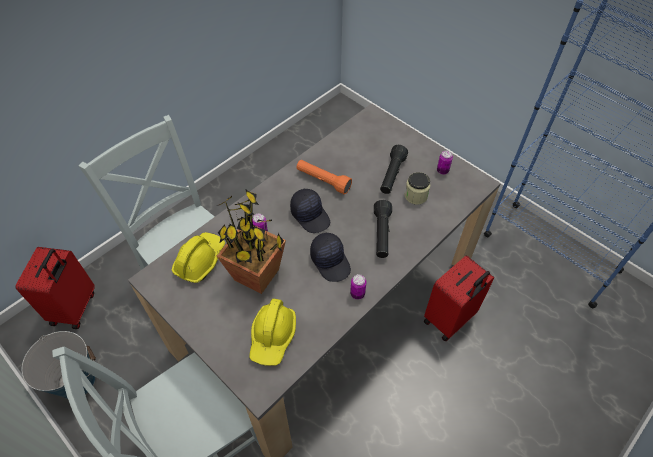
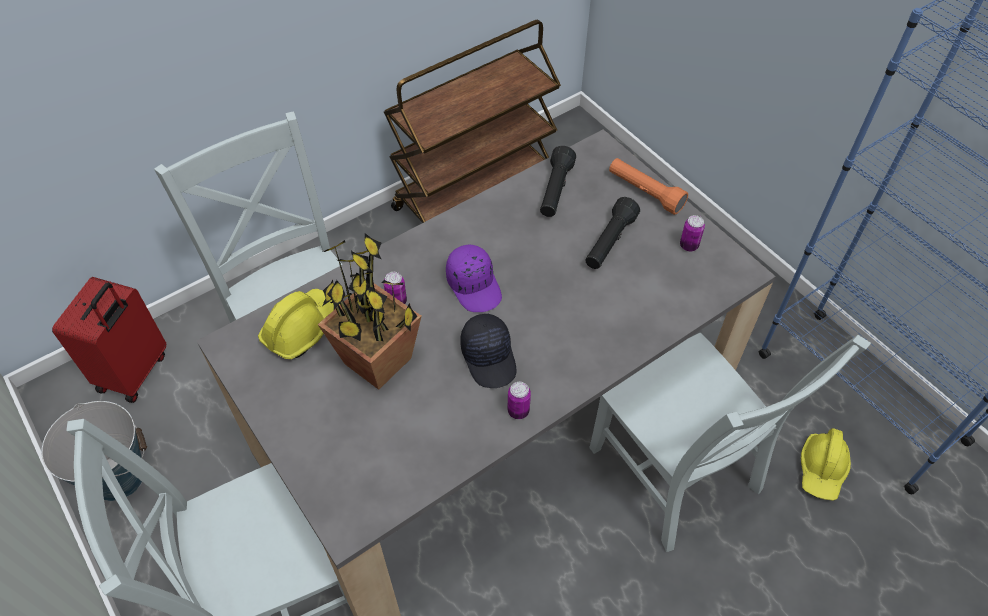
camera: 10 degrees right, 0 degrees up
yellow hard hat [249,299,296,366] -> yellow hard hat moved to [801,428,851,501]
black cap [290,189,330,233] -> purple cap [446,244,502,312]
orange flashlight [296,160,352,195] -> orange flashlight moved to [609,158,688,215]
black flashlight [374,200,392,258] -> black flashlight moved to [540,146,576,217]
jar [405,172,430,205] -> none
red suitcase [424,255,494,341] -> grey chair [589,332,871,552]
none -> brown cart [384,20,561,223]

